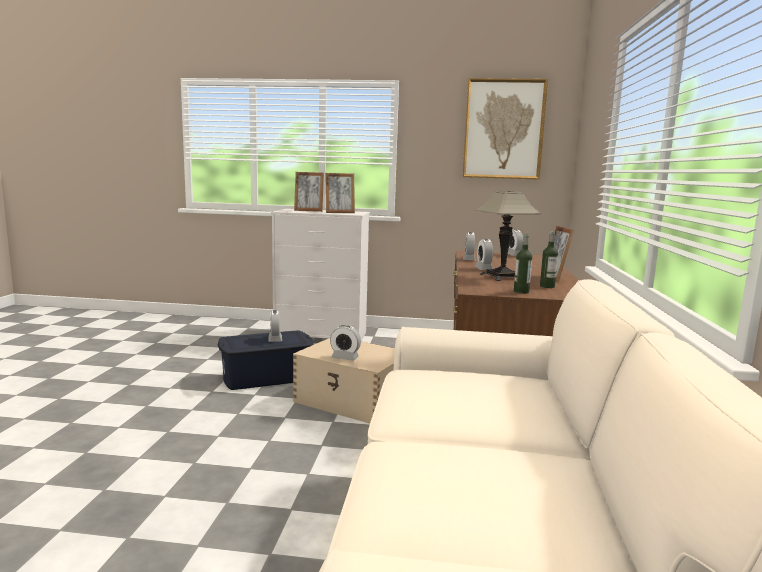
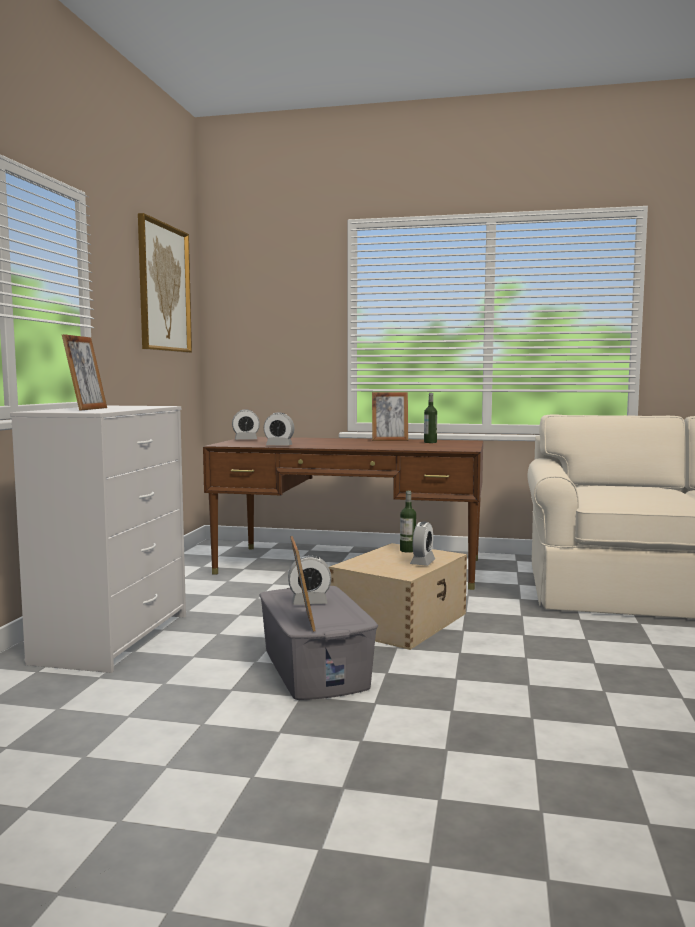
camera: 85 degrees left, 5 degrees down
blue storage box [218,331,314,390] -> grey storage box [260,586,378,700]
picture frame [325,173,355,213] -> picture frame moved to [290,536,315,632]
table lamp [475,191,541,281] -> none
alarm clock [475,239,493,270] -> none
bottle [514,234,532,294] -> bottle moved to [400,491,416,553]

